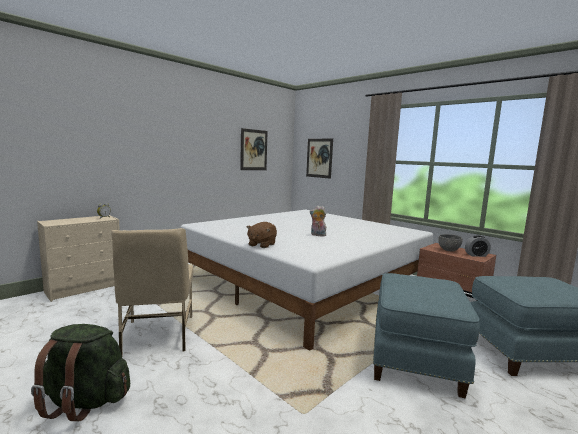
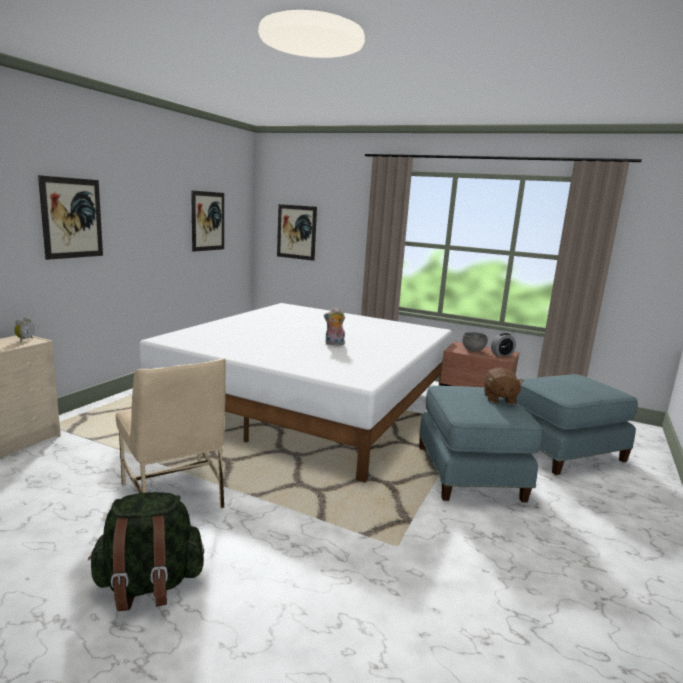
camera: 20 degrees left, 5 degrees up
brown plush toy [247,222,277,248] -> brown plush toy moved to [484,368,524,405]
none -> picture [38,175,103,260]

